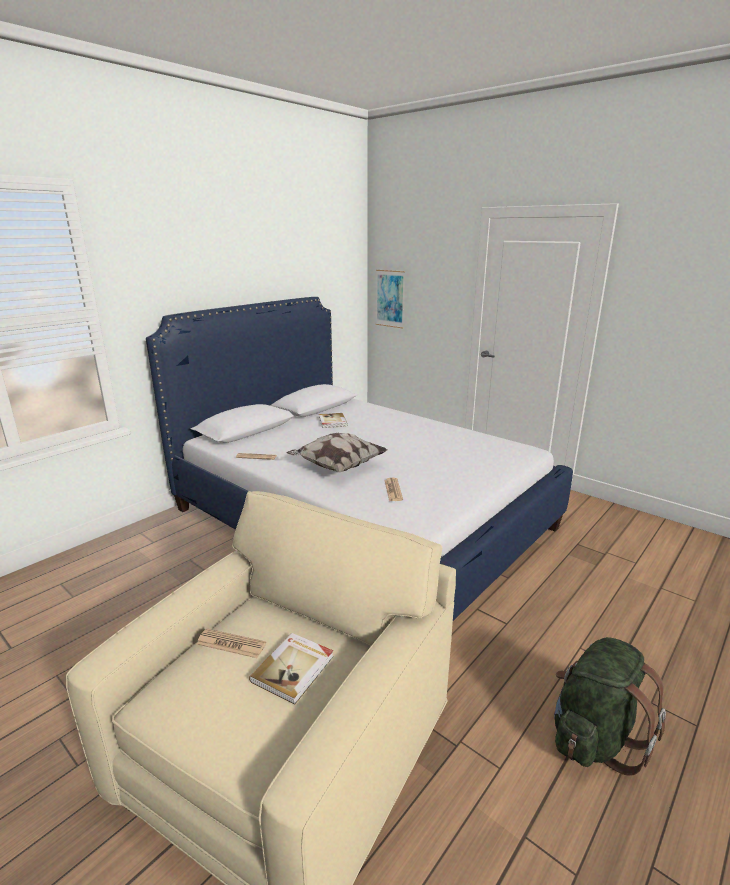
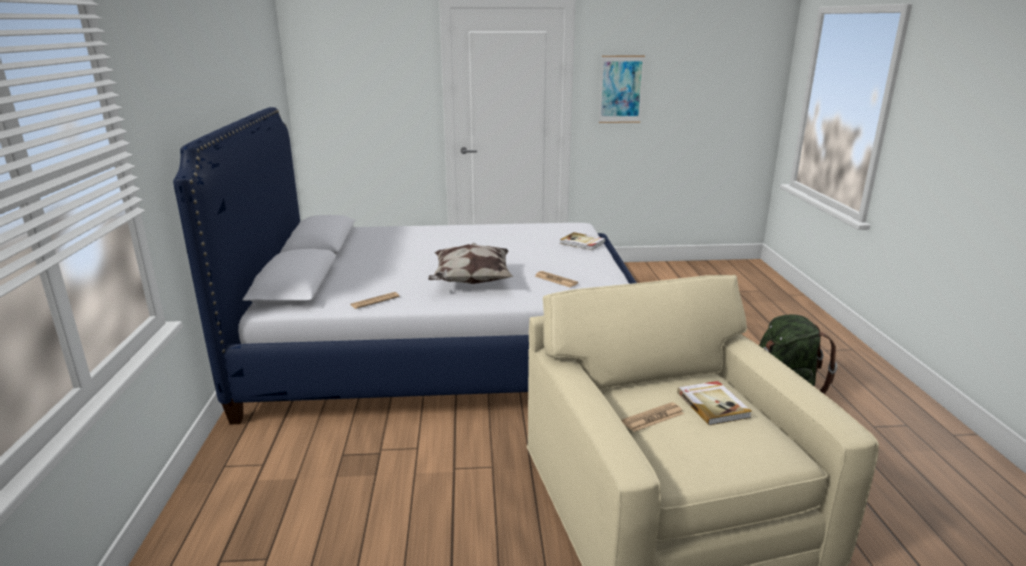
camera: 45 degrees left, 0 degrees up
book [319,413,348,428] -> book moved to [560,232,605,250]
picture [376,270,405,329] -> picture moved to [599,55,645,123]

